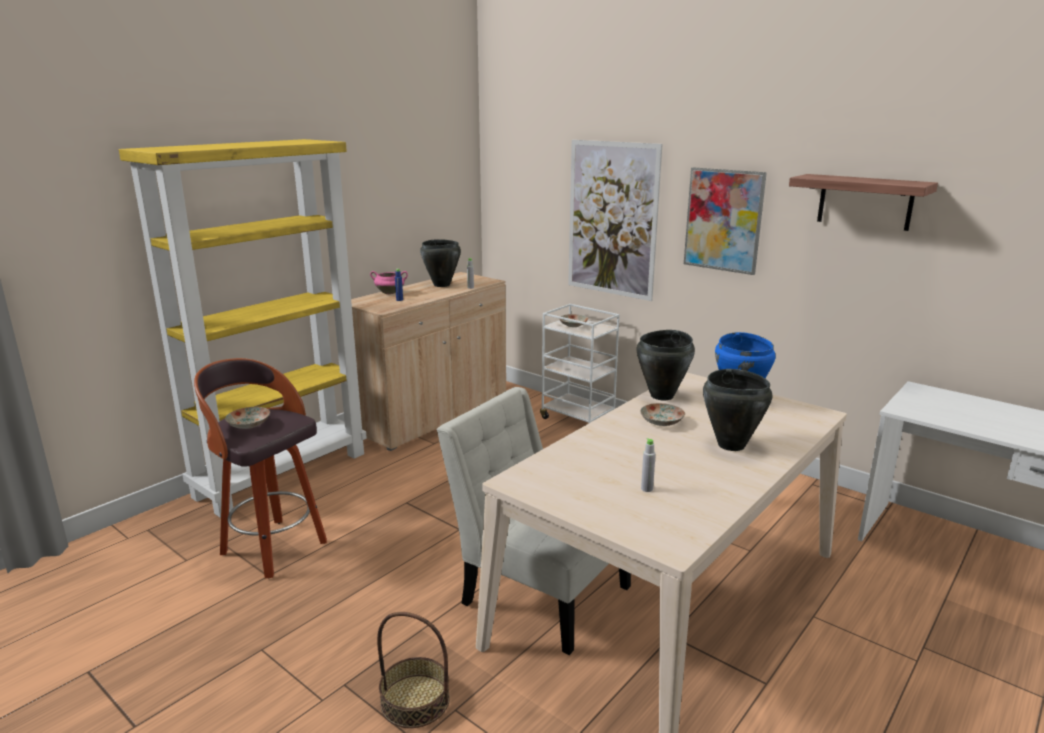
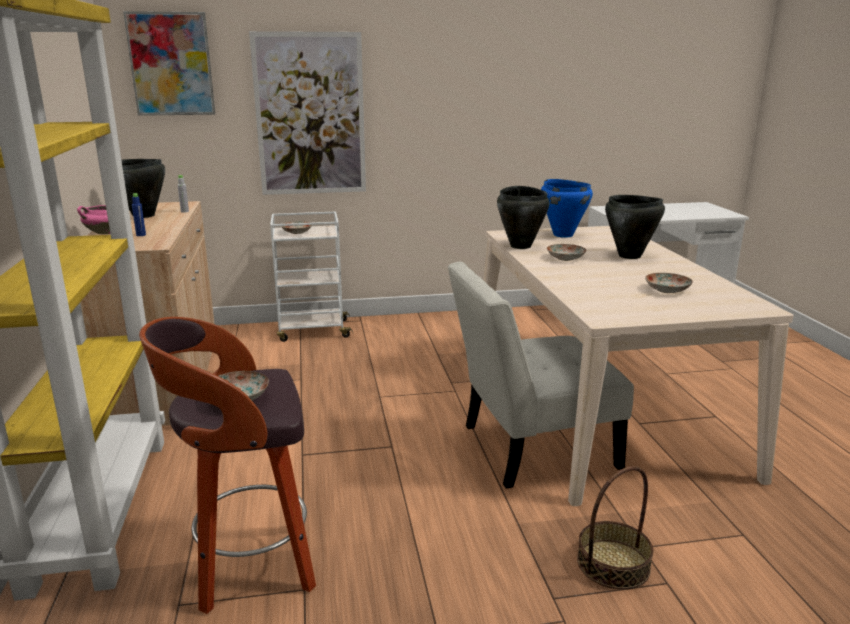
camera: 50 degrees left, 0 degrees up
grey bottle [641,438,656,492] -> plate [645,273,693,293]
picture [684,167,767,275] -> picture moved to [123,11,215,116]
shelf [789,174,938,231] -> none

